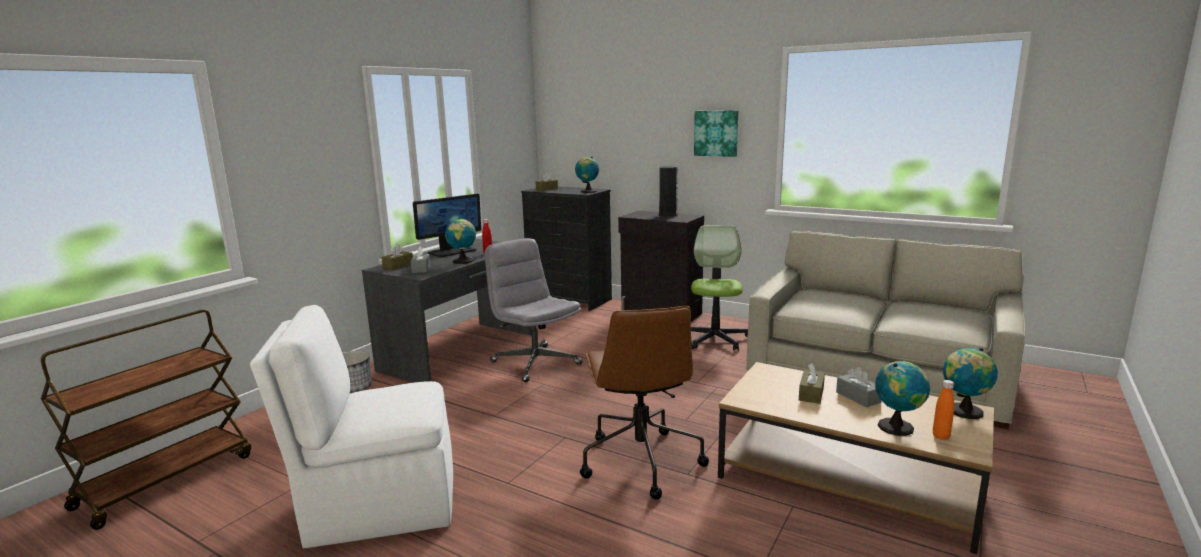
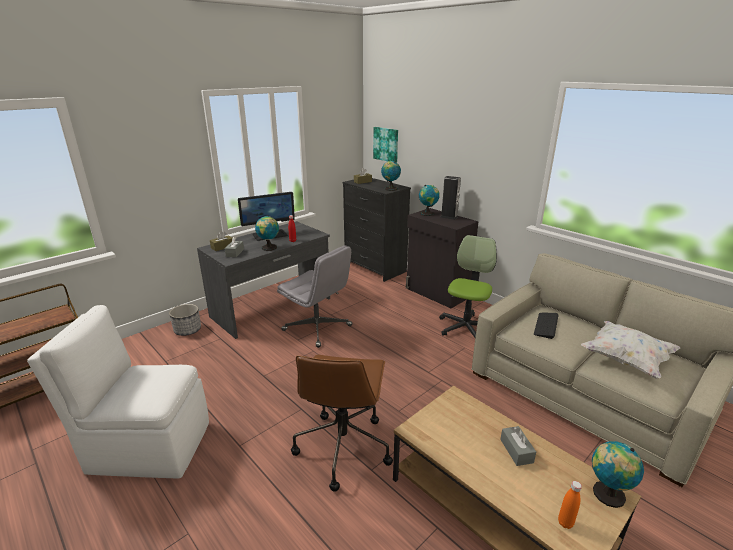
camera: 15 degrees right, 10 degrees up
grey office chair [485,238,582,382] -> grey office chair turned 150 degrees clockwise [277,245,353,348]
picture [694,110,738,157] -> picture moved to [373,127,398,163]
brown tissue box [799,363,825,404] -> none
globe [875,361,930,436] -> globe moved to [419,185,440,216]
none -> keyboard [534,313,559,339]
none -> white pillow [581,321,681,379]

